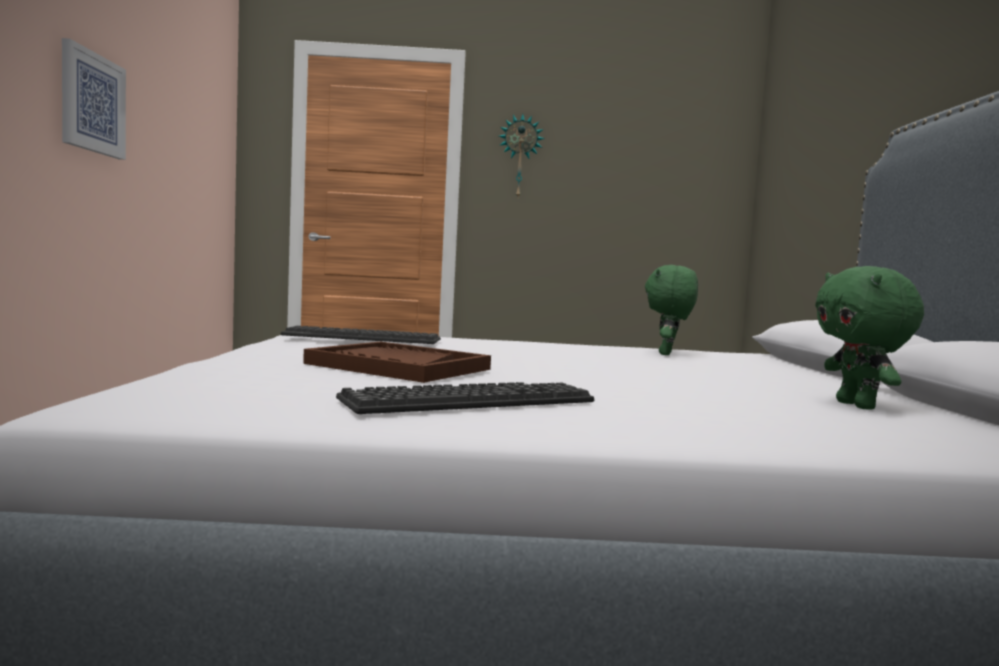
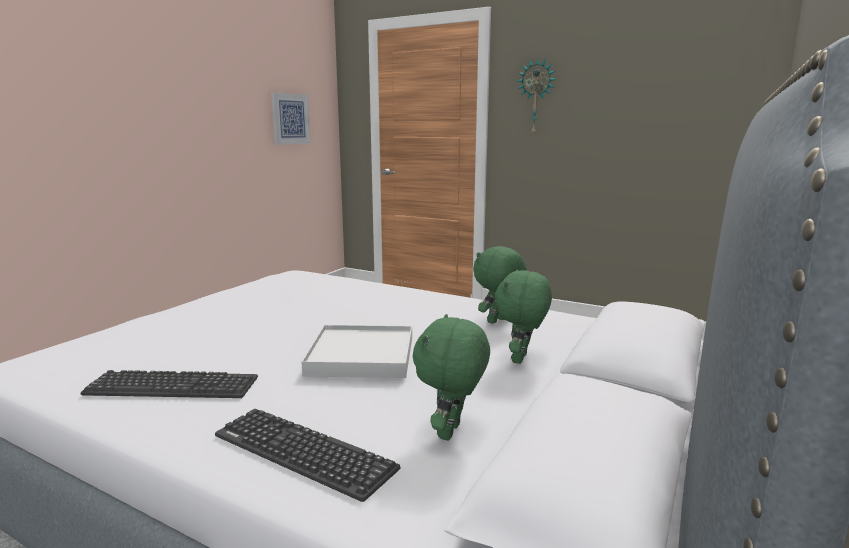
camera: 30 degrees right, 10 degrees up
picture [62,38,126,160] -> picture moved to [271,92,311,145]
keyboard [281,326,441,344] -> keyboard moved to [215,409,401,502]
brown tray [303,342,491,383] -> none
none -> white tray [301,325,412,378]
none -> green plush toy [495,270,552,364]

